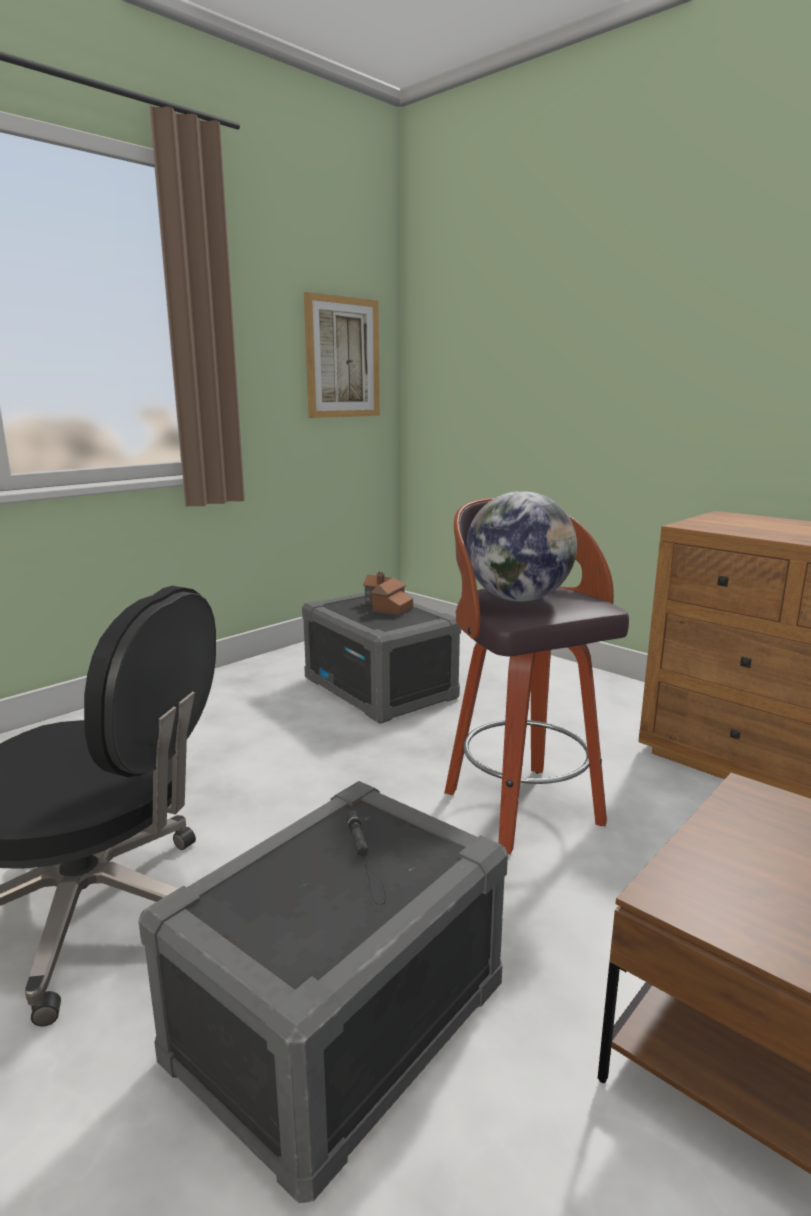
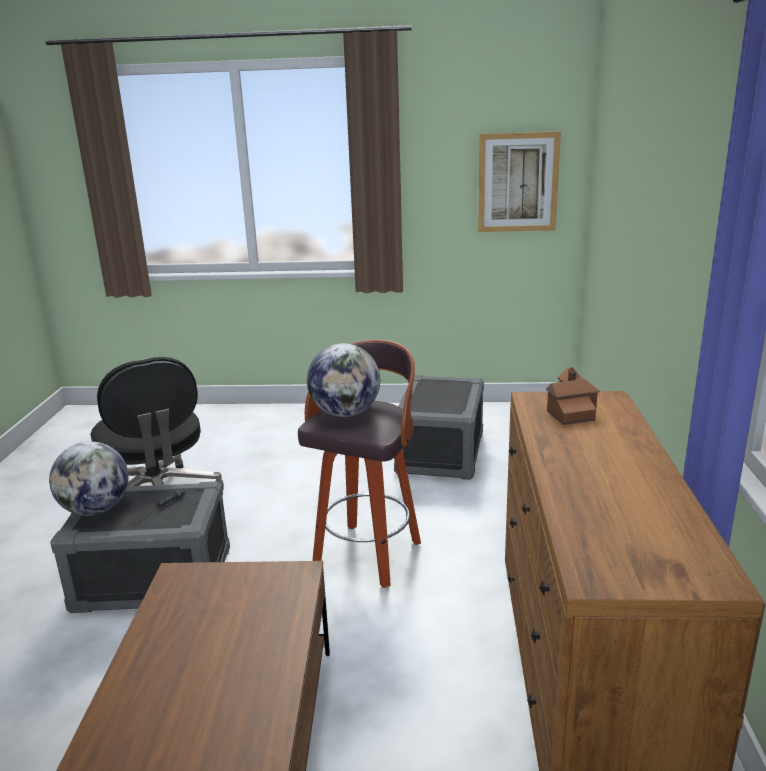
camera: 50 degrees right, 5 degrees up
toy house [363,571,413,616] -> toy house moved to [546,367,600,425]
none -> globe [49,442,129,516]

